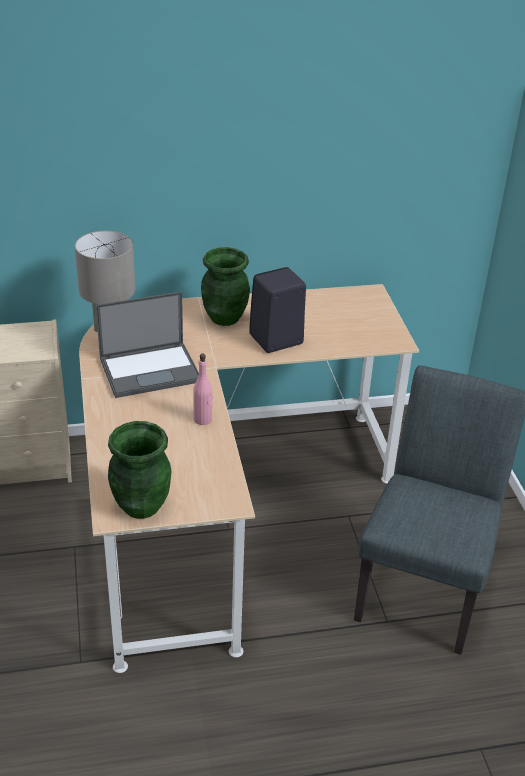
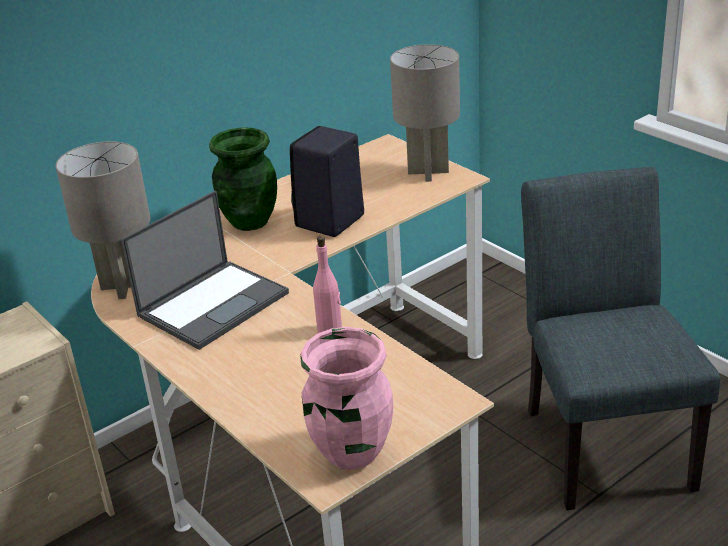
camera: 25 degrees left, 5 degrees down
green vase [108,421,171,519] -> pink vase [300,327,393,470]
none -> grey table lamp [390,44,460,182]

